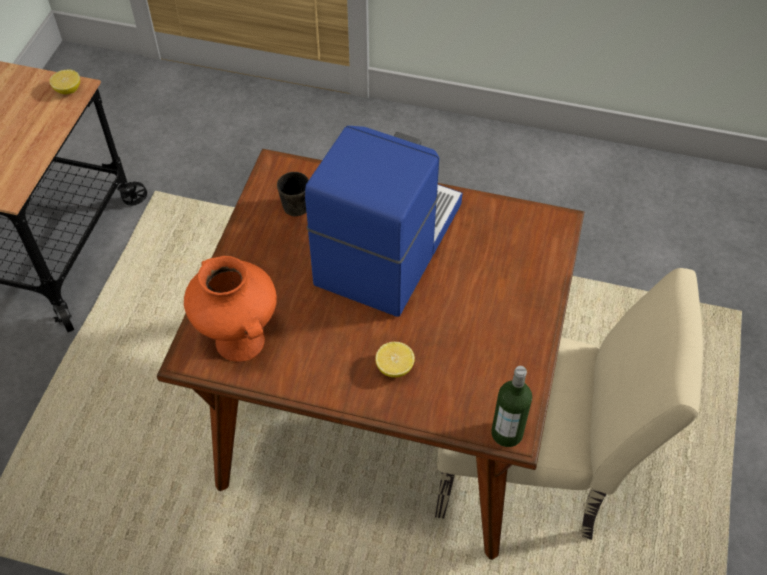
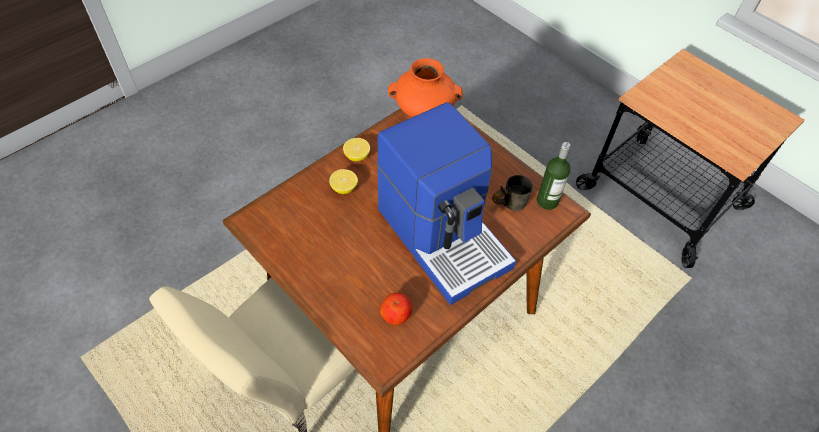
camera: 120 degrees right, 0 degrees up
lemon [49,69,80,94] -> lemon moved to [343,138,370,162]
bottle [491,366,532,447] -> bottle moved to [537,142,571,210]
none -> apple [380,293,412,325]

